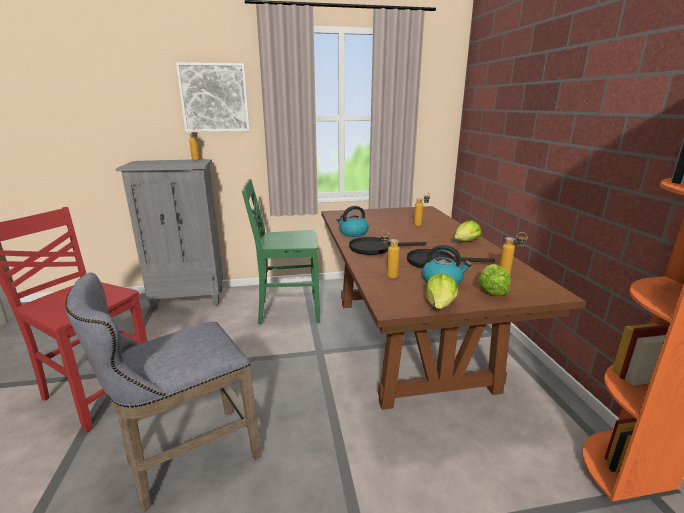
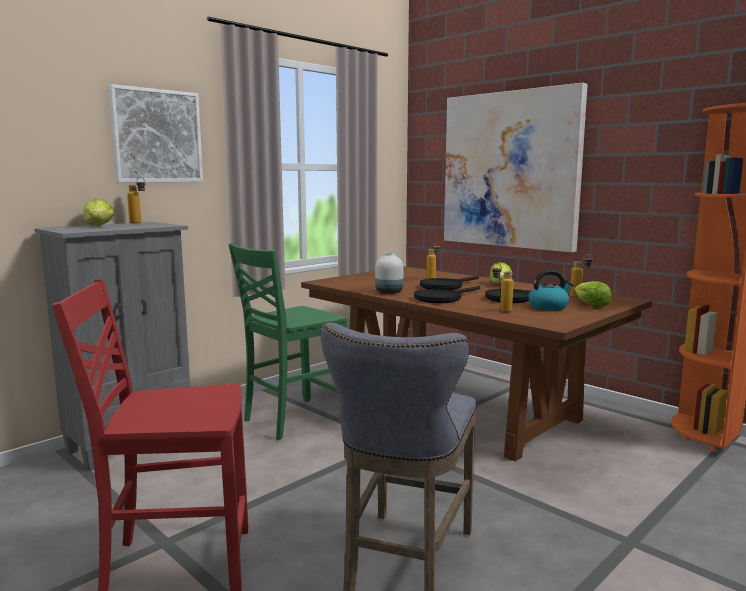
camera: 35 degrees left, 10 degrees down
kettle [336,206,369,237] -> white vase [375,252,404,294]
lettuce [425,273,459,309] -> lettuce moved to [84,199,115,226]
none -> black frying pan [420,276,479,290]
none -> picture [444,83,588,253]

